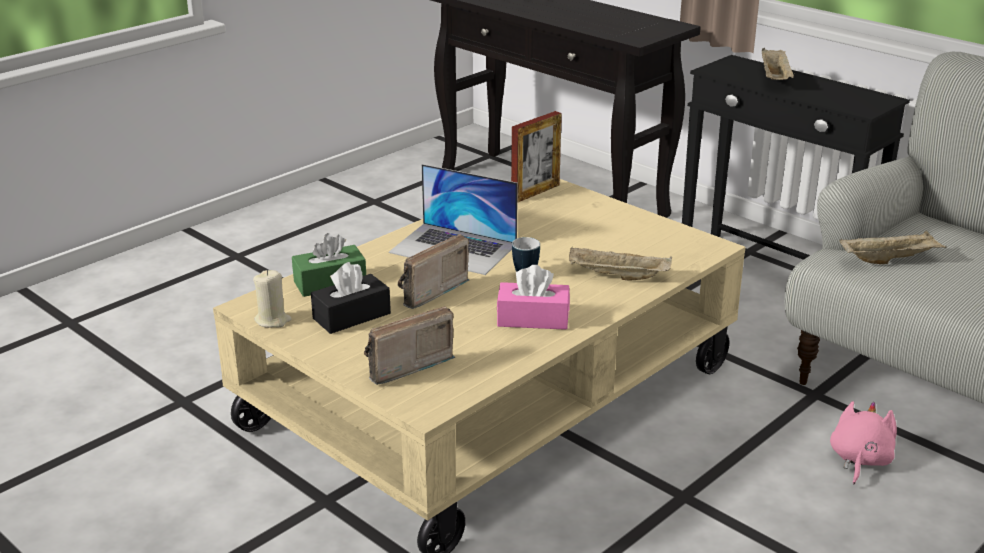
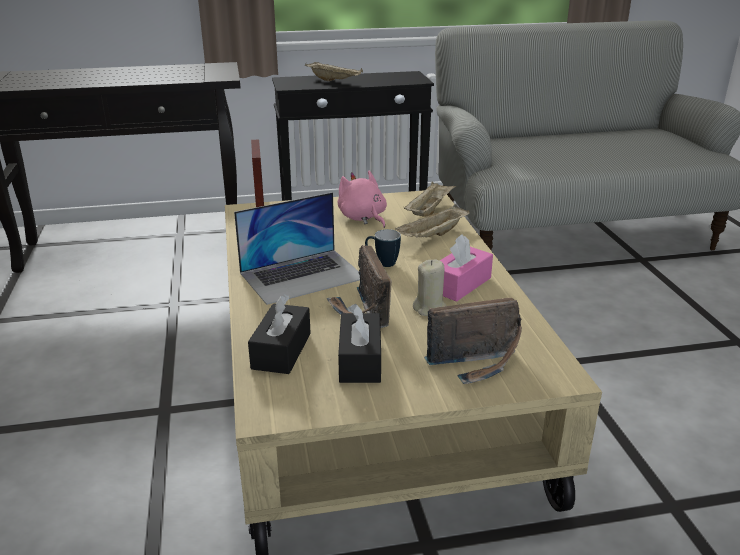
camera: 55 degrees left, 0 degrees up
beige candle [253,270,292,328] -> beige candle moved to [413,259,446,316]
green tissue box [292,233,366,297] -> black tissue box [248,294,311,374]
radio [364,306,455,385] -> radio turned 105 degrees counterclockwise [424,298,522,384]
pink plush toy [830,401,897,484] -> pink plush toy moved to [338,171,387,228]
beige tray [840,230,947,264] -> beige tray moved to [404,181,456,217]

